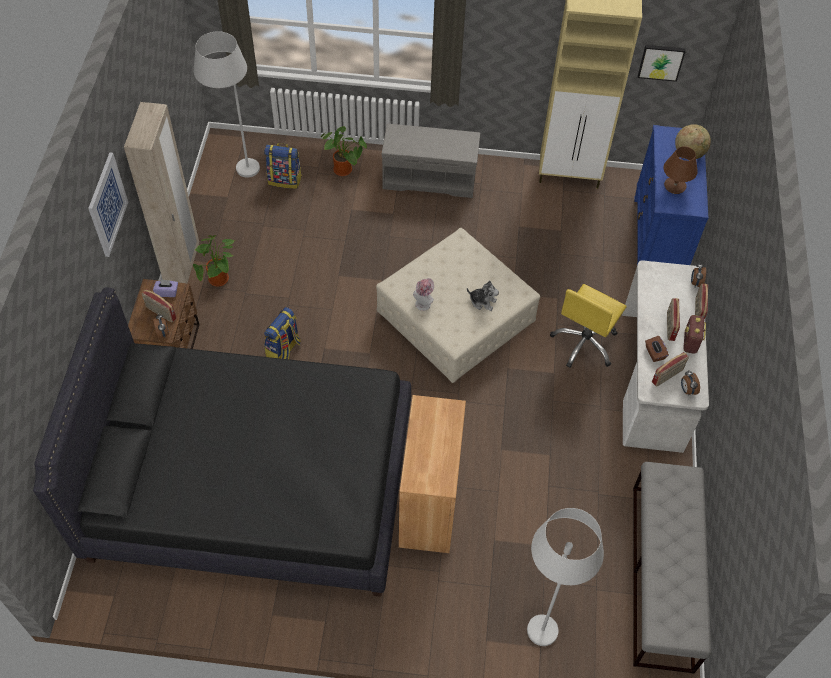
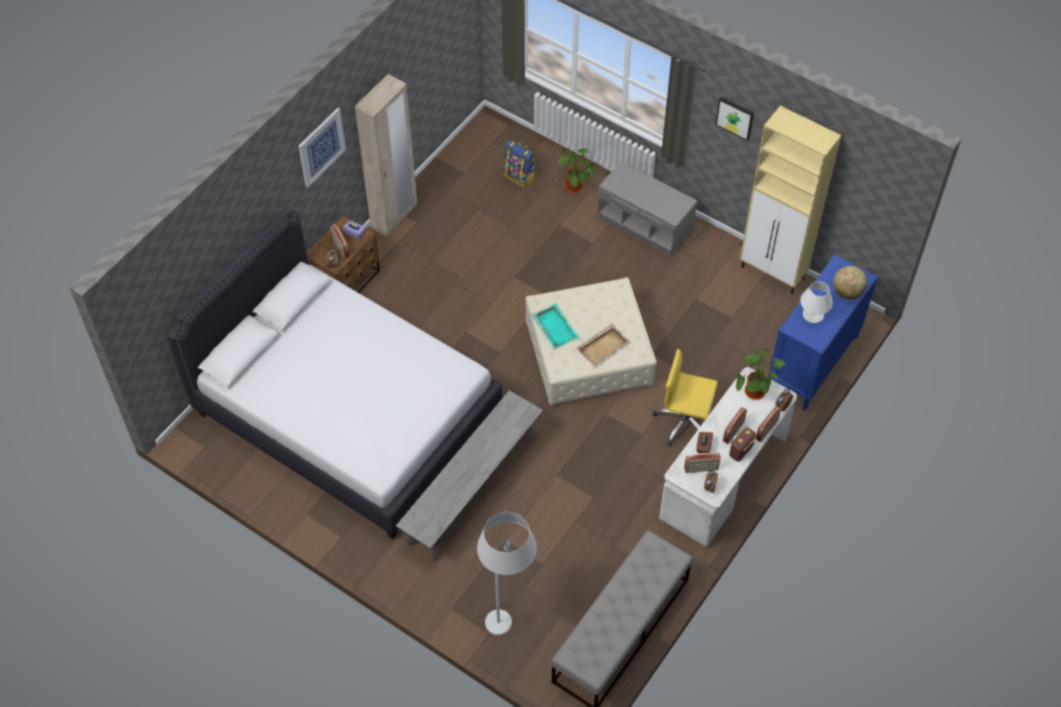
camera: 30 degrees right, 0 degrees up
black bed [33,287,411,597] -> white bed [166,210,503,539]
white floor lamp [193,31,260,178] -> none
potted plant [193,235,234,286] -> potted plant moved to [736,348,786,400]
backpack [264,307,301,359] -> none
brown cabinet [399,395,466,553] -> grey bench [396,390,543,562]
hat [413,278,434,311] -> turquoise tray [531,304,580,349]
plush toy [467,280,499,311] -> beige tray [576,324,631,368]
yellow office chair [550,284,627,368] -> yellow office chair turned 45 degrees clockwise [653,349,718,446]
picture [638,45,686,82] -> picture moved to [716,97,754,141]
brown table lamp [663,146,698,194] -> white table lamp [800,281,833,323]

